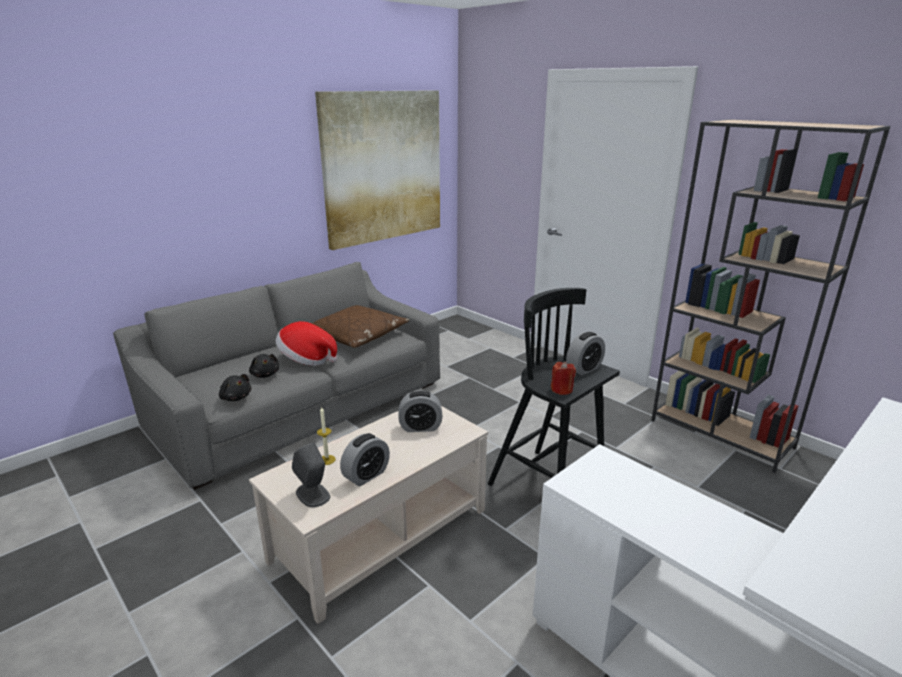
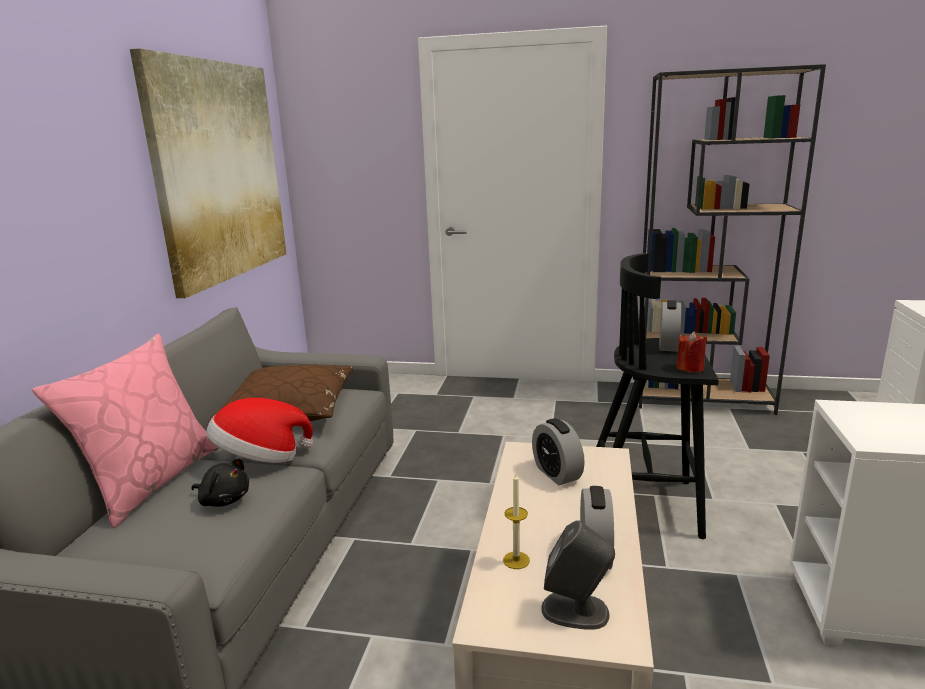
camera: 35 degrees left, 5 degrees down
black plush toy [219,374,251,401] -> none
alarm clock [398,391,443,432] -> alarm clock turned 105 degrees clockwise [532,418,585,485]
none -> pink pillow [32,334,219,528]

